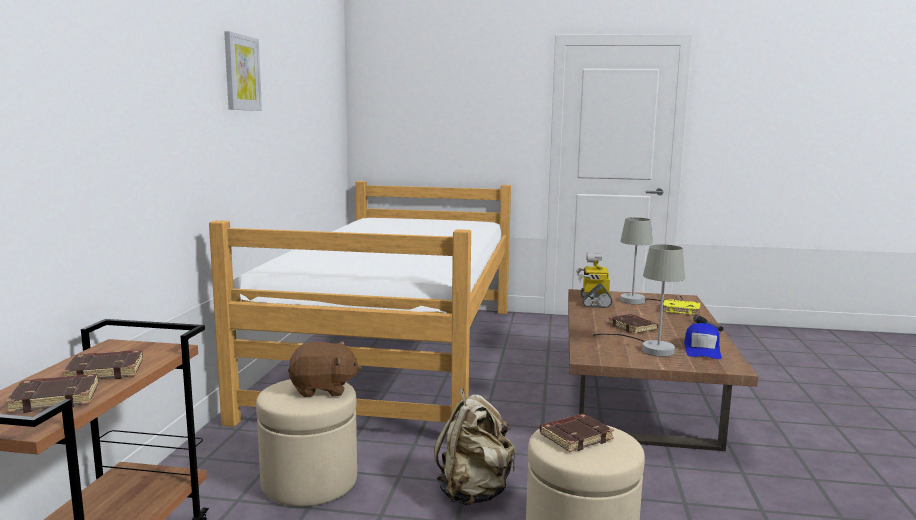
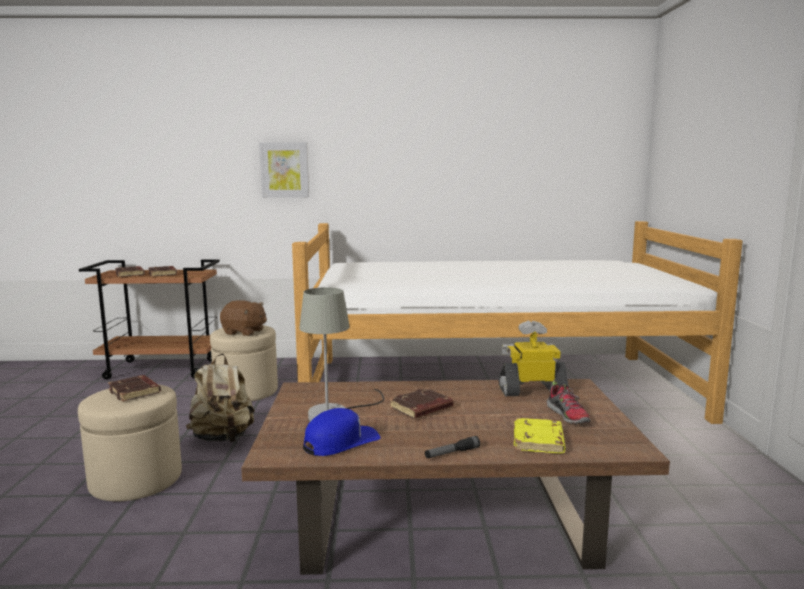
camera: 80 degrees right, 0 degrees up
picture [224,31,262,111] -> picture moved to [259,142,309,198]
brown plush toy [288,341,362,397] -> brown plush toy turned 60 degrees counterclockwise [220,300,267,336]
grey table lamp [620,217,683,304] -> shoe [547,381,591,424]
blue cap [684,323,722,359] -> blue cap turned 135 degrees clockwise [303,408,381,456]

